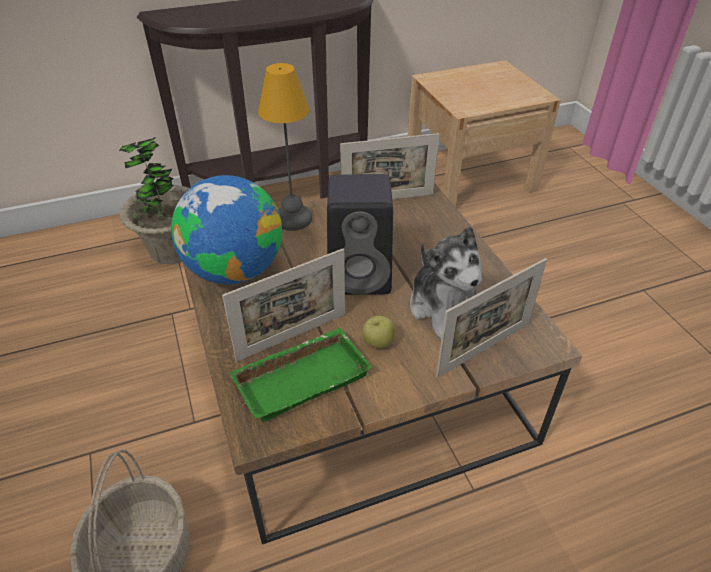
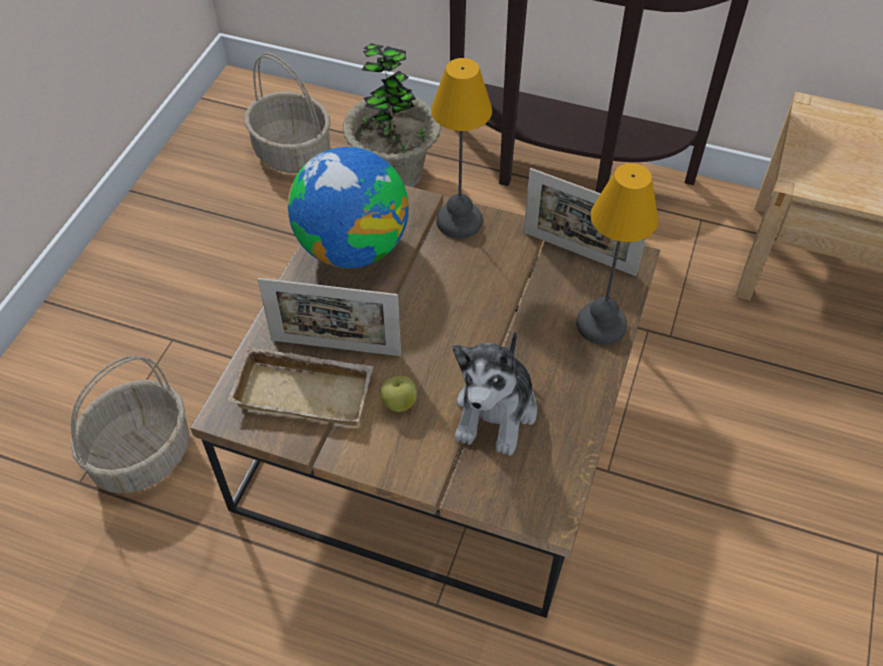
camera: 40 degrees right, 10 degrees up
green tray [229,328,372,422] -> beige tray [228,347,374,426]
black speaker [327,174,393,295] -> none
picture frame [436,258,547,378] -> none
none -> basket [245,53,331,173]
none -> table lamp [576,163,658,345]

